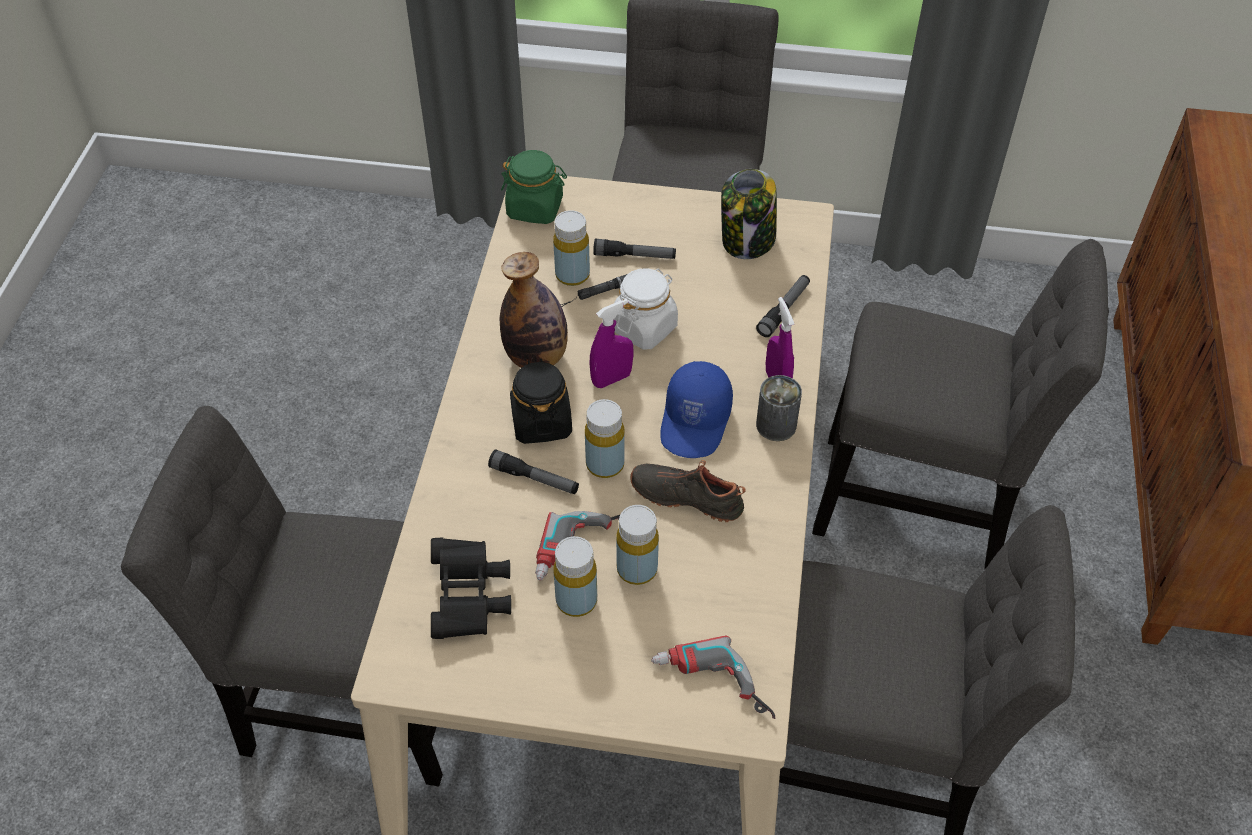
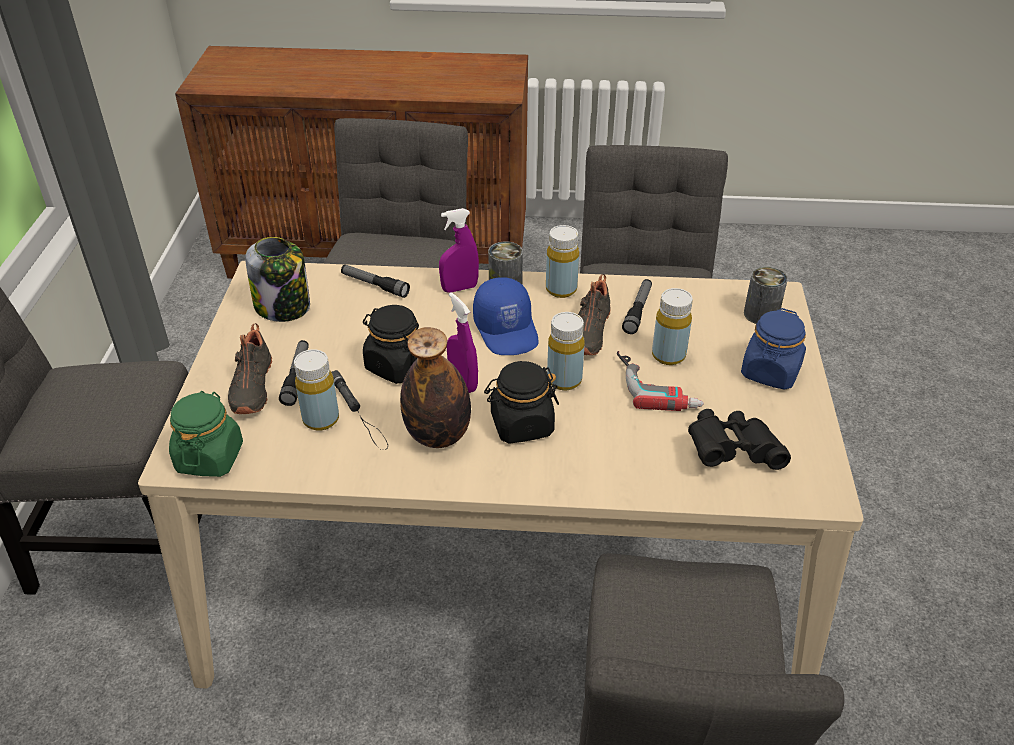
camera: 95 degrees left, 10 degrees down
flashlight [488,450,579,494] -> flashlight moved to [622,279,652,334]
yellow bottle [553,536,597,617] -> yellow bottle moved to [546,225,579,298]
white jar [613,268,678,350] -> black jar [363,305,419,384]
power drill [651,636,775,719] -> can [744,266,788,324]
blue cap [660,361,733,458] -> blue cap turned 60 degrees clockwise [473,277,539,355]
none -> black shoe [228,323,272,414]
none -> blue jar [741,308,806,390]

